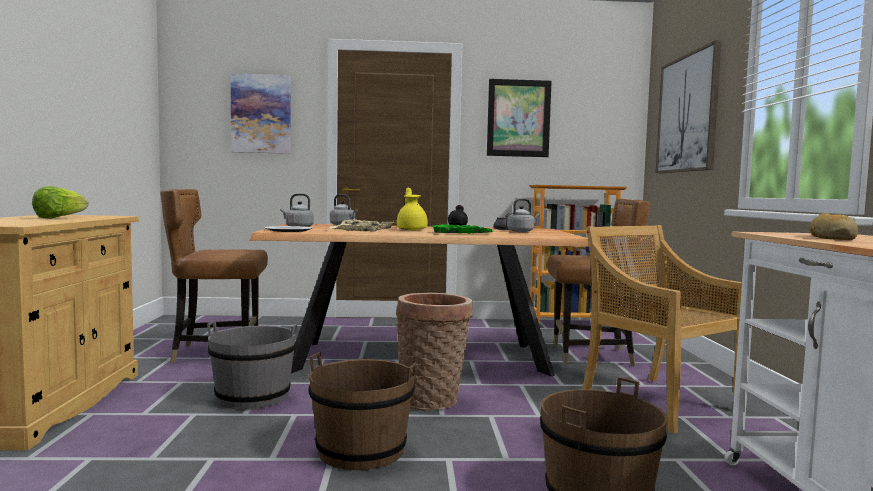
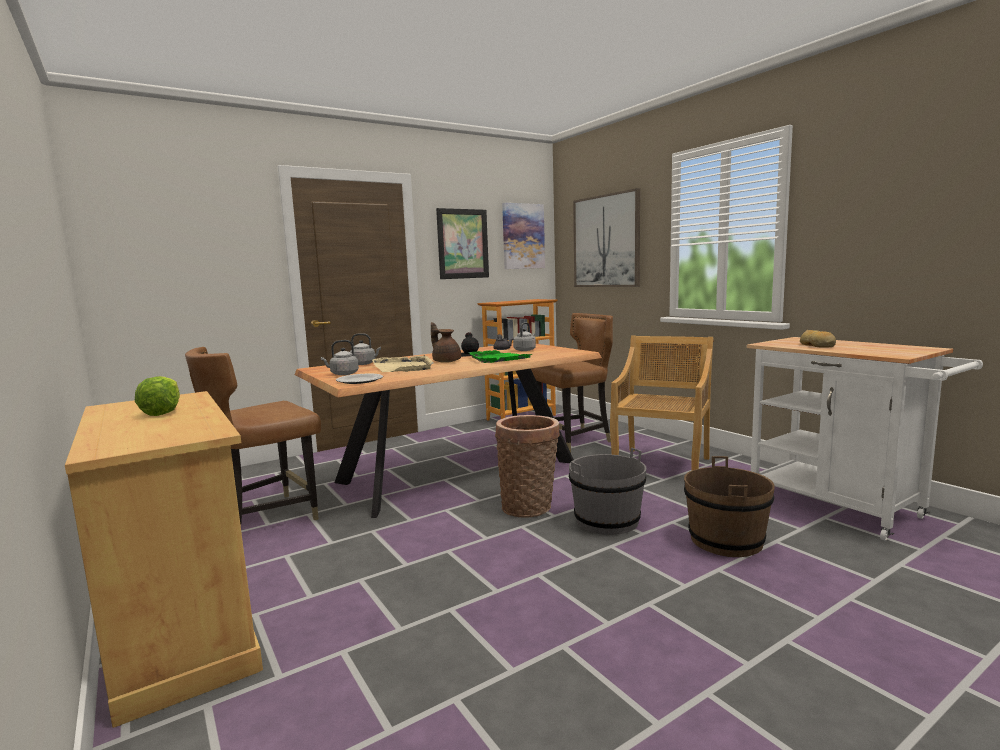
camera: 30 degrees left, 5 degrees up
grey bucket [207,321,297,410] -> grey bucket moved to [569,448,647,535]
picture [231,73,291,154] -> picture moved to [502,203,545,269]
brown bucket [309,352,416,470] -> none
yellow teapot [396,187,428,230] -> brown teapot [431,322,461,363]
beige chair [582,225,742,434] -> beige chair turned 90 degrees clockwise [610,335,714,470]

